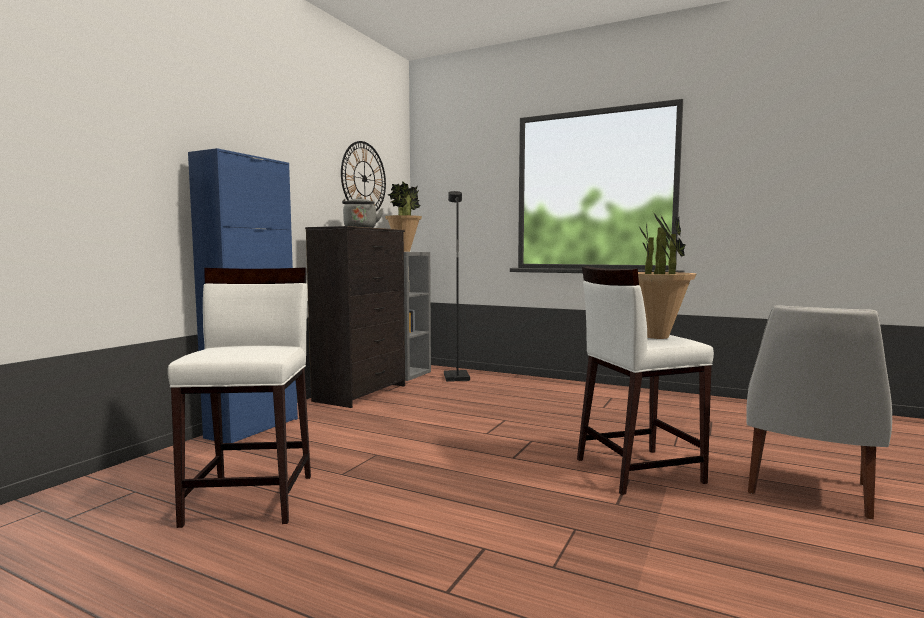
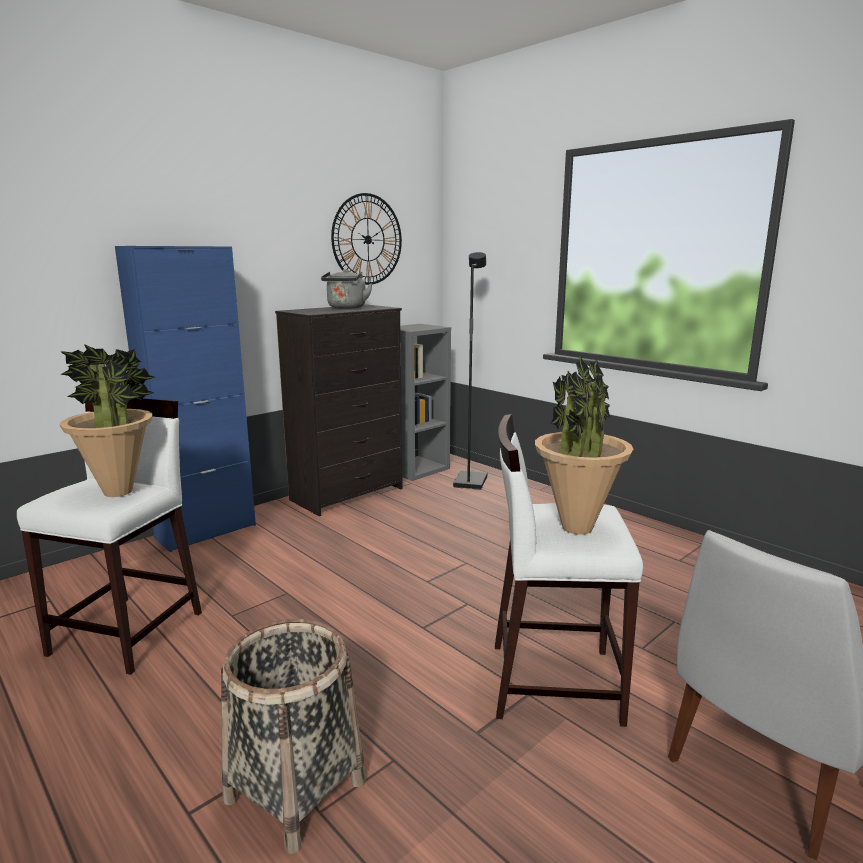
camera: 20 degrees right, 10 degrees up
potted plant [385,181,422,252] -> potted plant moved to [59,344,155,497]
none -> basket [221,619,366,854]

